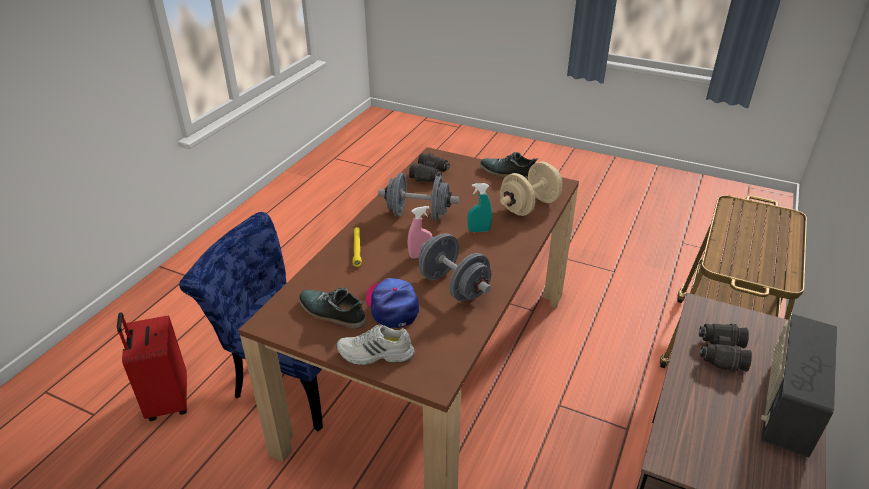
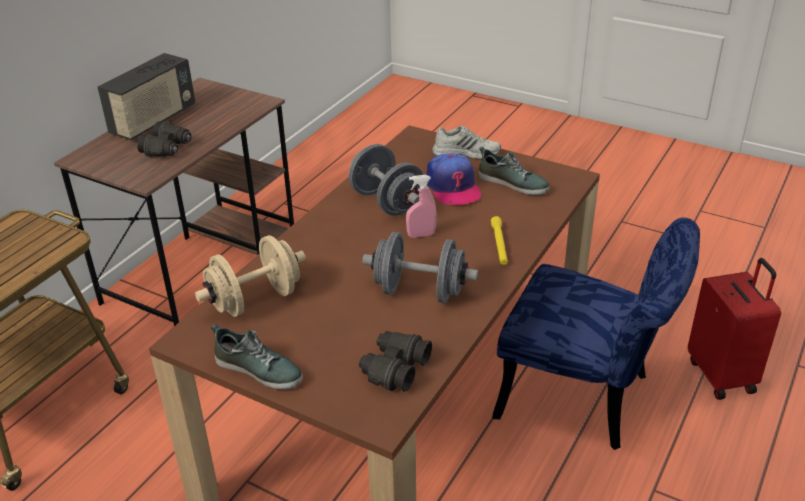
camera: 175 degrees left, 0 degrees up
turquoise spray bottle [468,183,492,232] -> none

